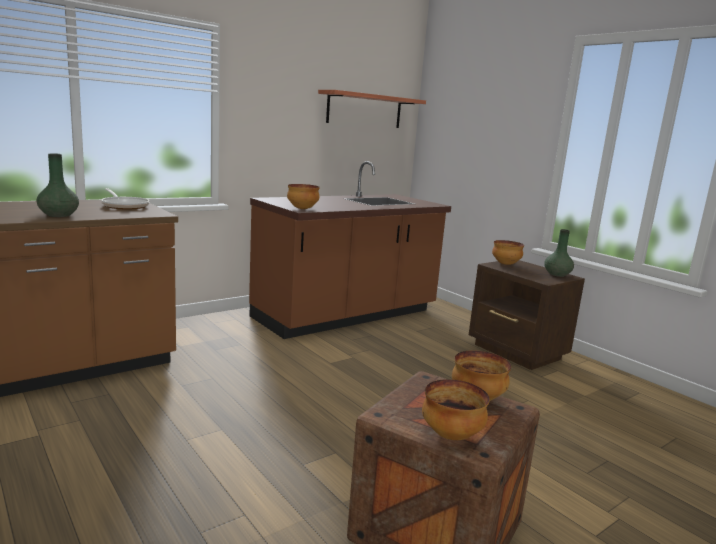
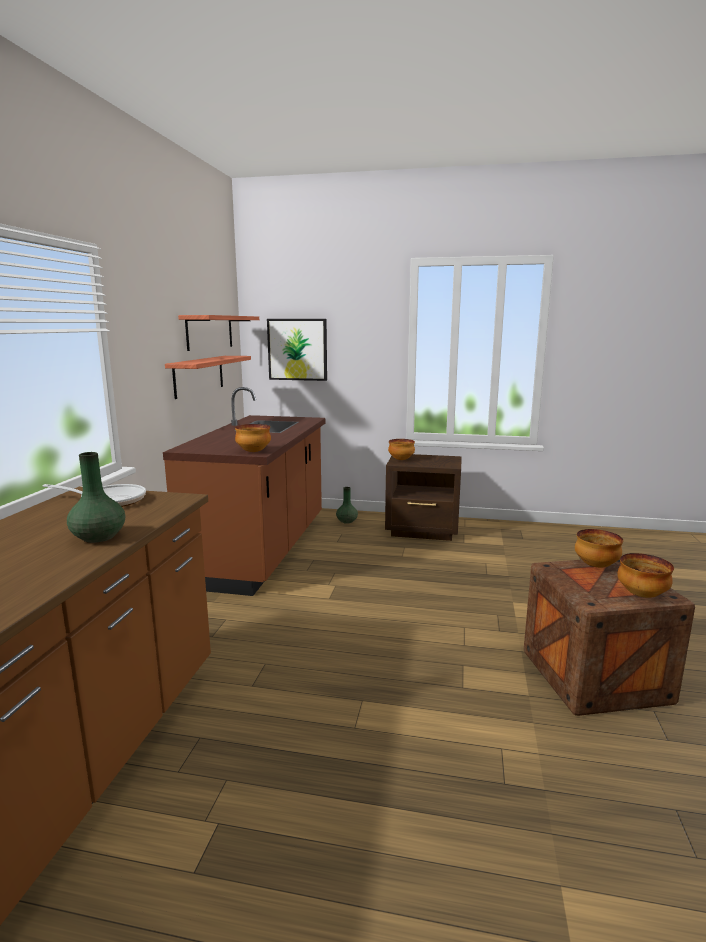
camera: 40 degrees left, 0 degrees up
green vase [544,229,574,277] -> green vase moved to [336,487,358,524]
none -> shelf [165,356,251,399]
none -> picture [267,319,327,381]

